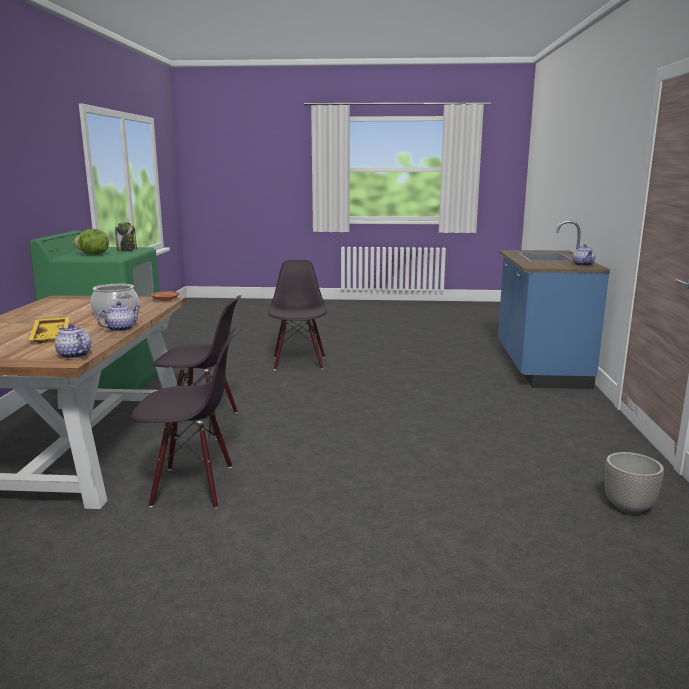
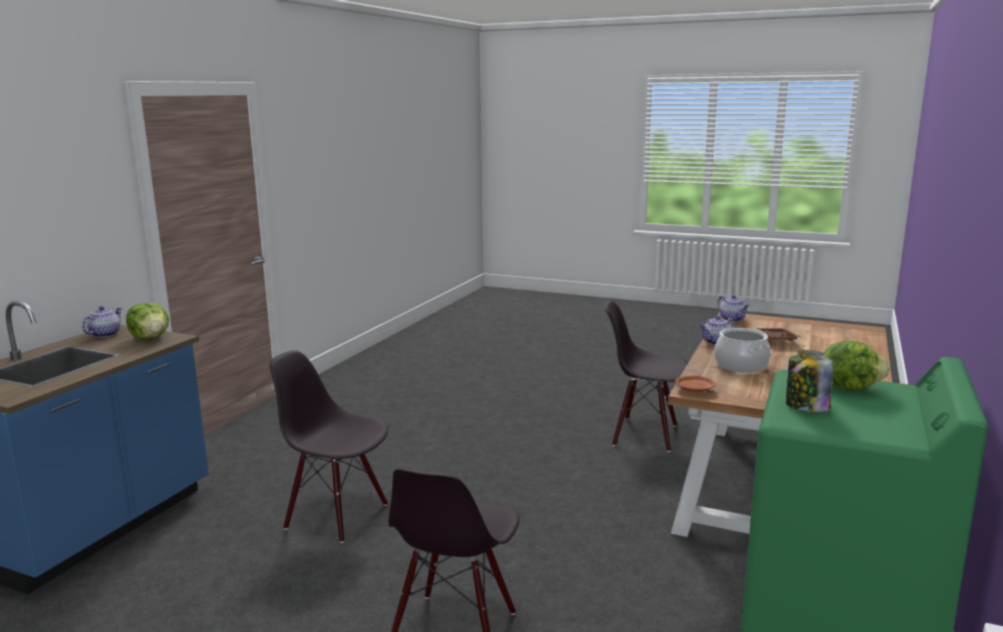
camera: 160 degrees left, 0 degrees up
yellow tray [29,317,69,343] -> brown tray [756,328,801,341]
black chair [153,295,241,440] -> black chair moved to [270,350,388,543]
planter [605,452,664,514] -> none
none -> lettuce [126,303,169,340]

